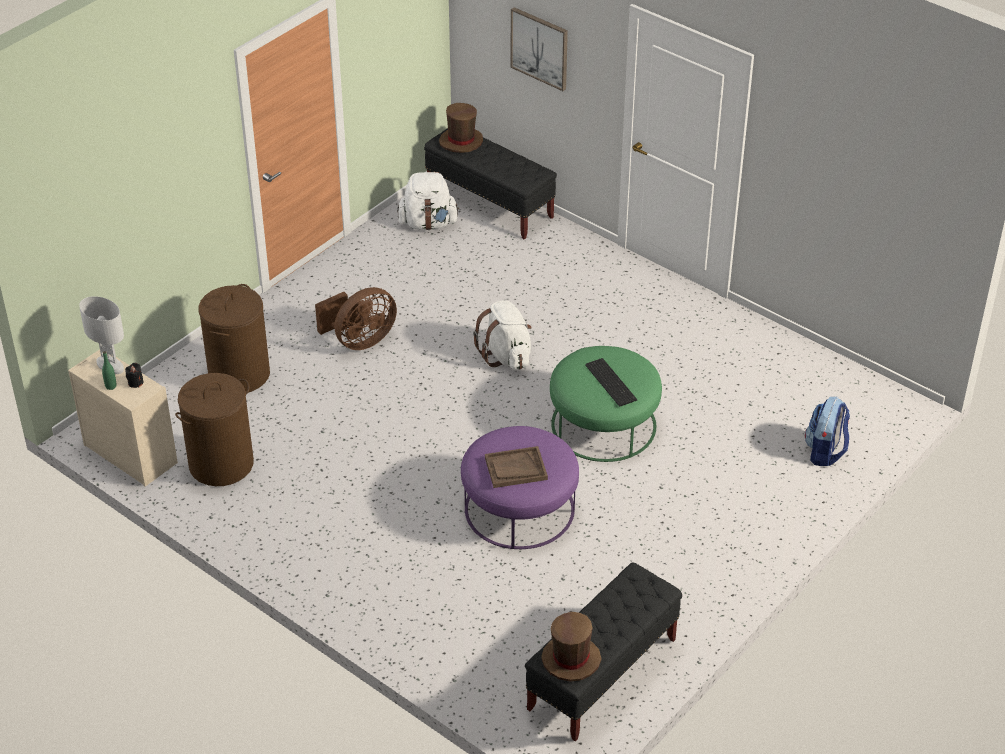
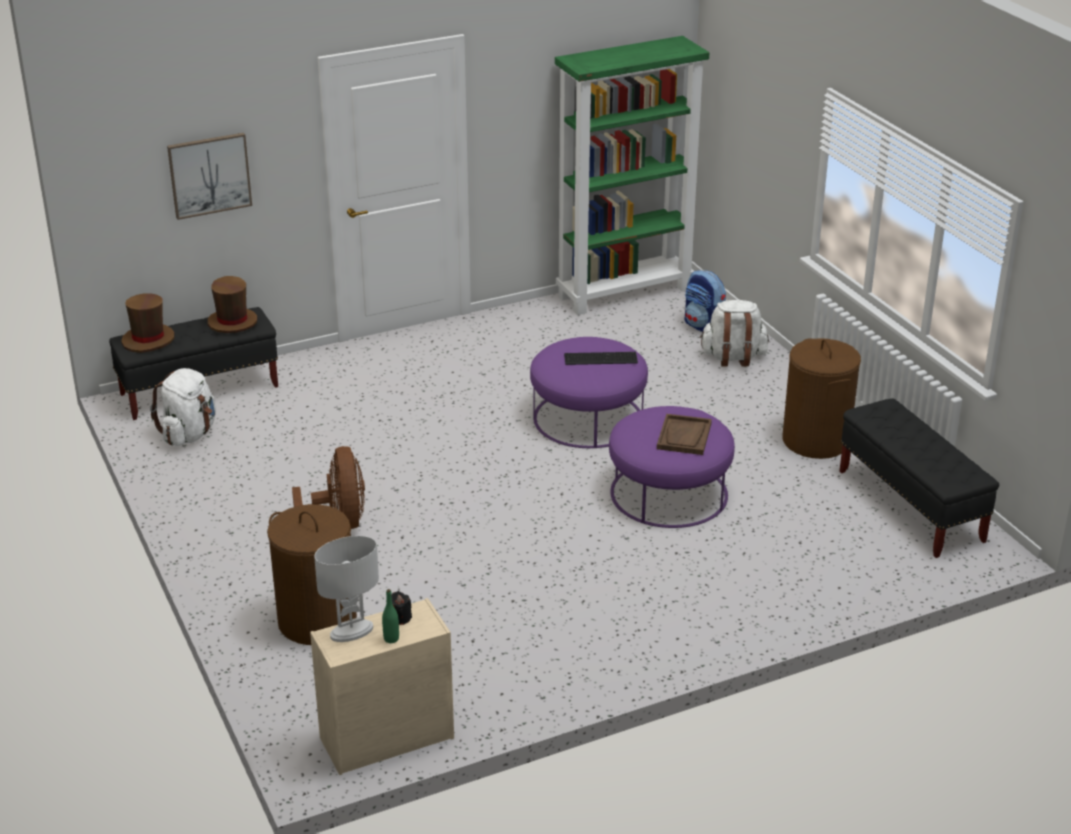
camera: 65 degrees left, 10 degrees down
brown laundry basket [175,373,254,486] -> brown laundry basket moved to [783,338,861,459]
white backpack [473,300,532,370] -> white backpack moved to [700,300,769,367]
brown hat [541,612,601,682] -> brown hat moved to [208,276,257,333]
green ottoman [550,346,662,462] -> purple ottoman [530,337,648,448]
none -> green bookcase [555,36,709,315]

